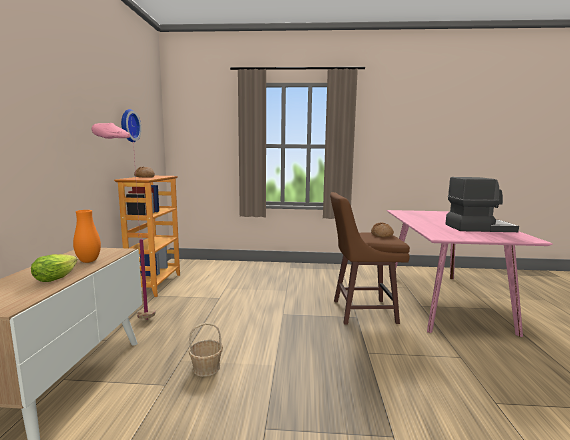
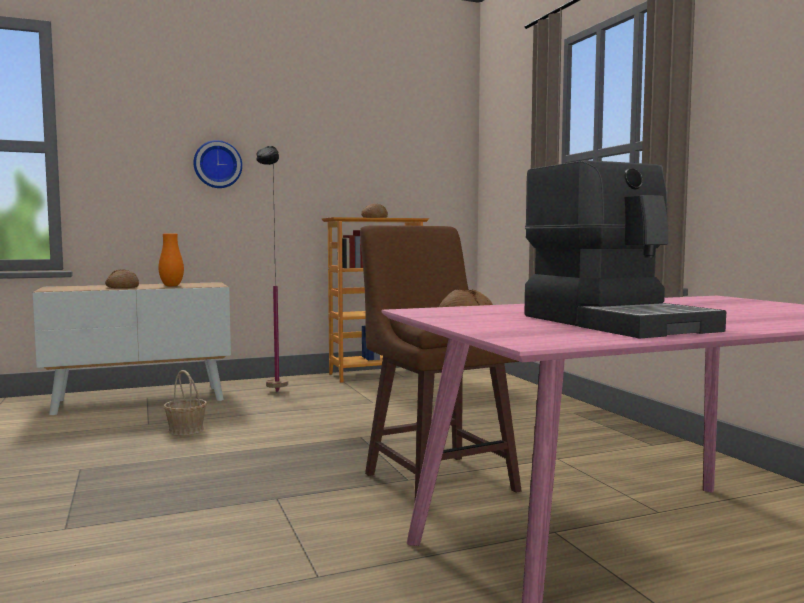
camera: 65 degrees right, 5 degrees down
lettuce [31,254,78,282] -> bread [105,269,139,288]
pink floor lamp [92,123,155,320] -> black floor lamp [256,146,288,392]
wall clock [121,109,141,142] -> wall clock moved to [194,140,242,188]

